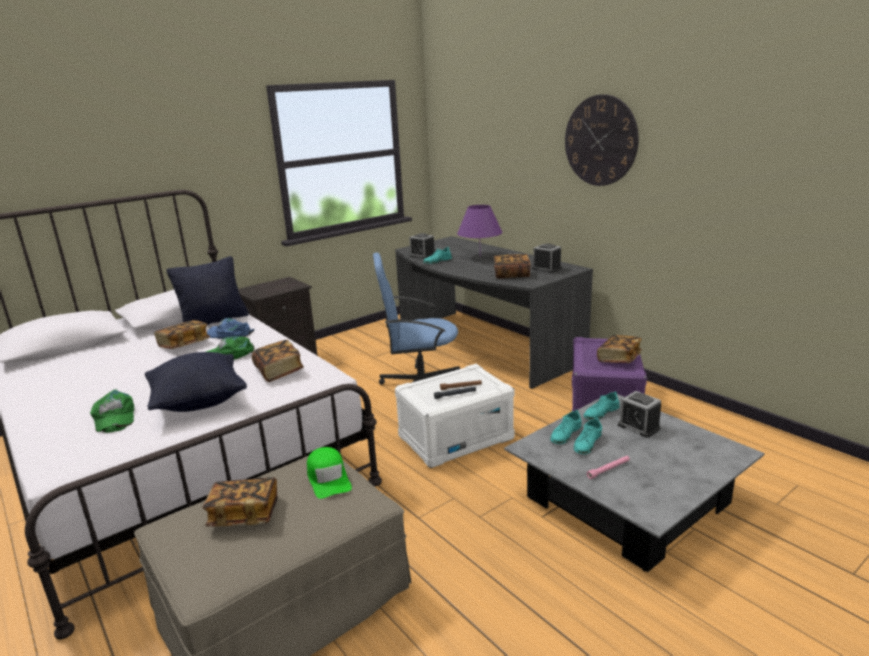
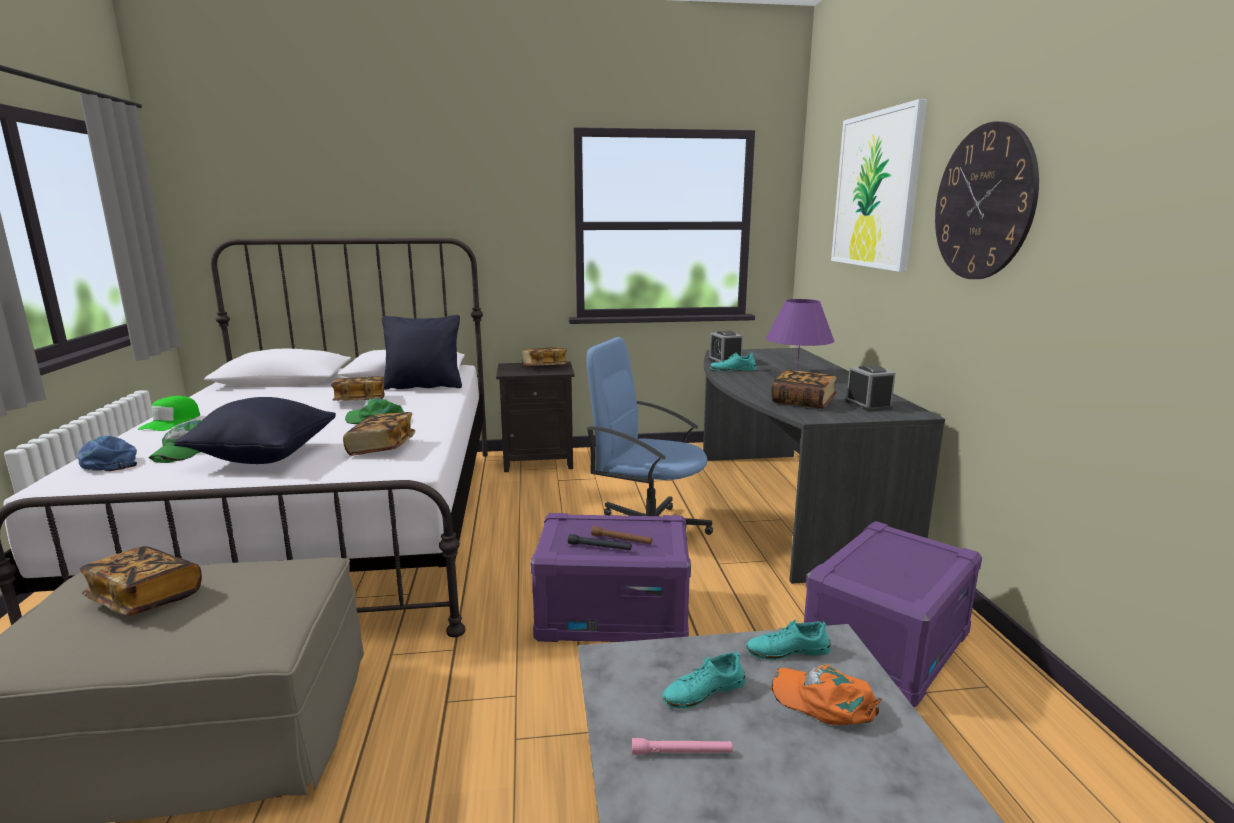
camera: 30 degrees right, 5 degrees down
blue cap [207,318,254,339] -> blue cap moved to [77,436,137,471]
green cap [307,447,352,499] -> green cap moved to [138,396,200,431]
white storage box [395,364,514,468] -> purple storage box [530,513,691,642]
turquoise shoe [550,410,582,444] -> none
book [597,335,642,363] -> book moved to [521,347,567,366]
alarm clock [618,391,661,438] -> orange cap [770,664,882,725]
none -> picture [831,99,927,272]

